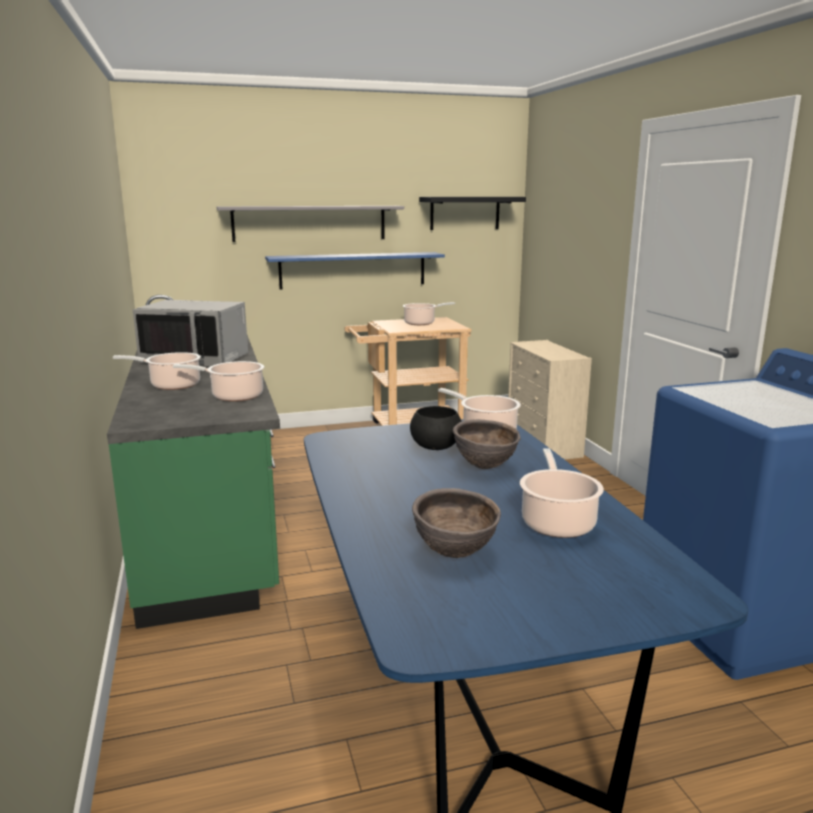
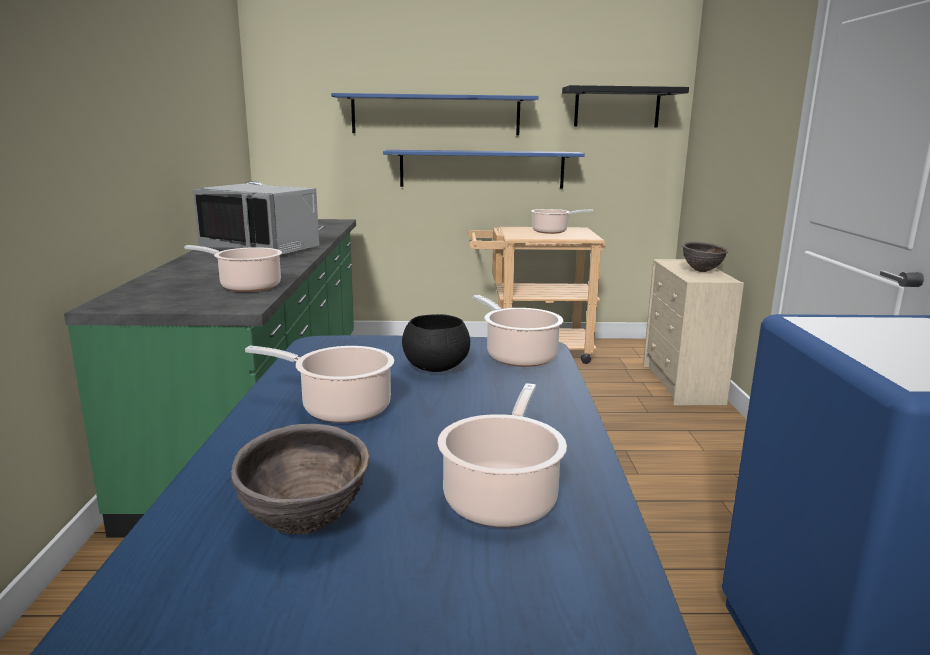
camera: 15 degrees right, 0 degrees up
cooking pot [113,352,201,390] -> cooking pot moved to [245,345,394,423]
grey shelf [217,206,404,242] -> blue shelf [331,93,539,135]
brown bowl [453,419,521,469] -> brown bowl moved to [682,242,728,272]

